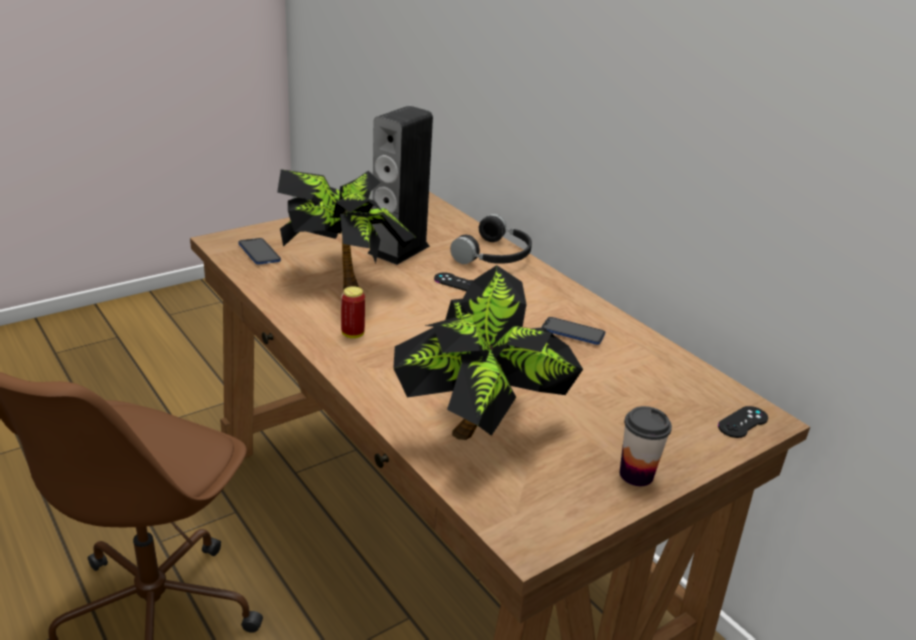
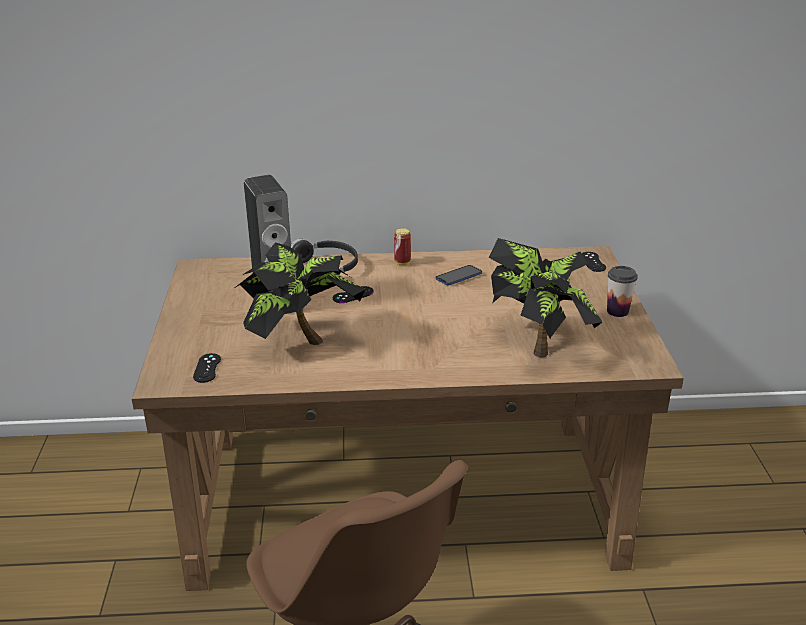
camera: 55 degrees left, 0 degrees up
phone [238,238,281,265] -> black game controller [193,353,221,383]
can [341,286,365,338] -> can moved to [394,228,411,265]

